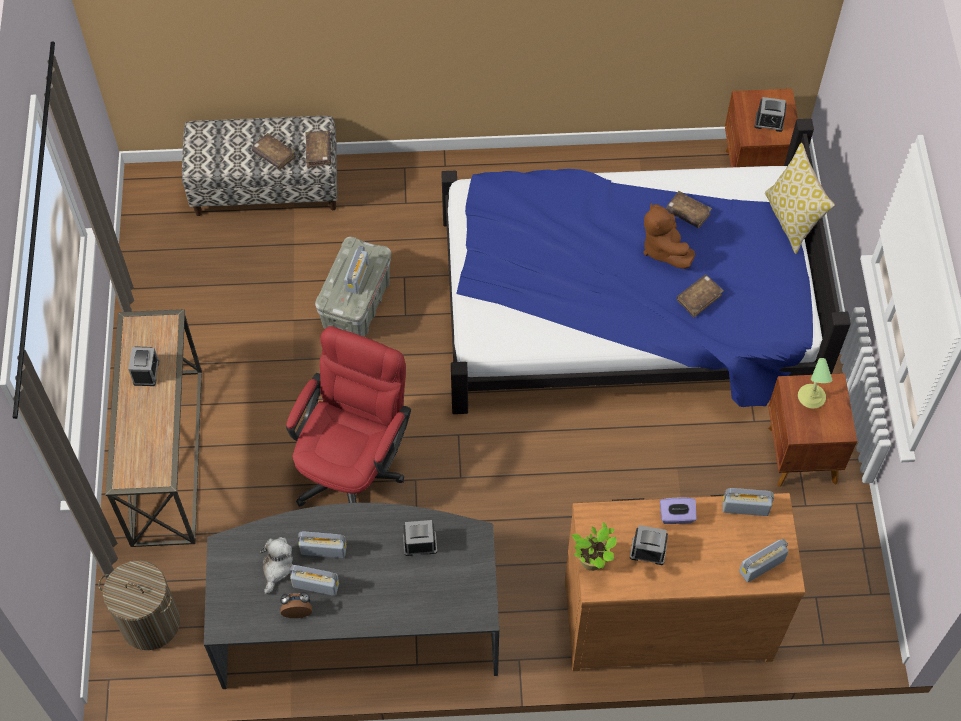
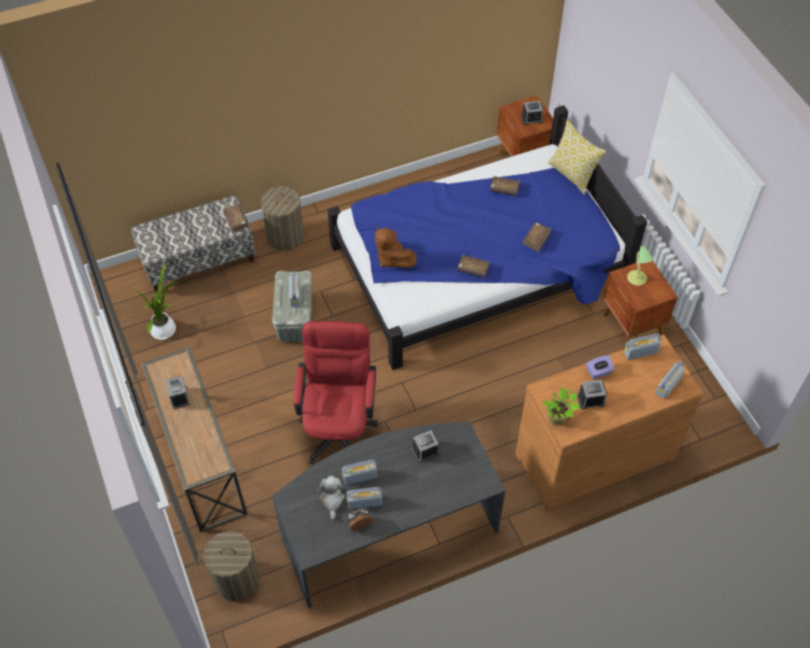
camera: 20 degrees left, 5 degrees down
brown book [252,133,296,170] -> brown book moved to [457,255,490,278]
brown plush toy [644,202,695,269] -> brown plush toy moved to [375,227,417,268]
none -> potted plant [134,263,179,340]
none -> laundry basket [261,186,304,251]

